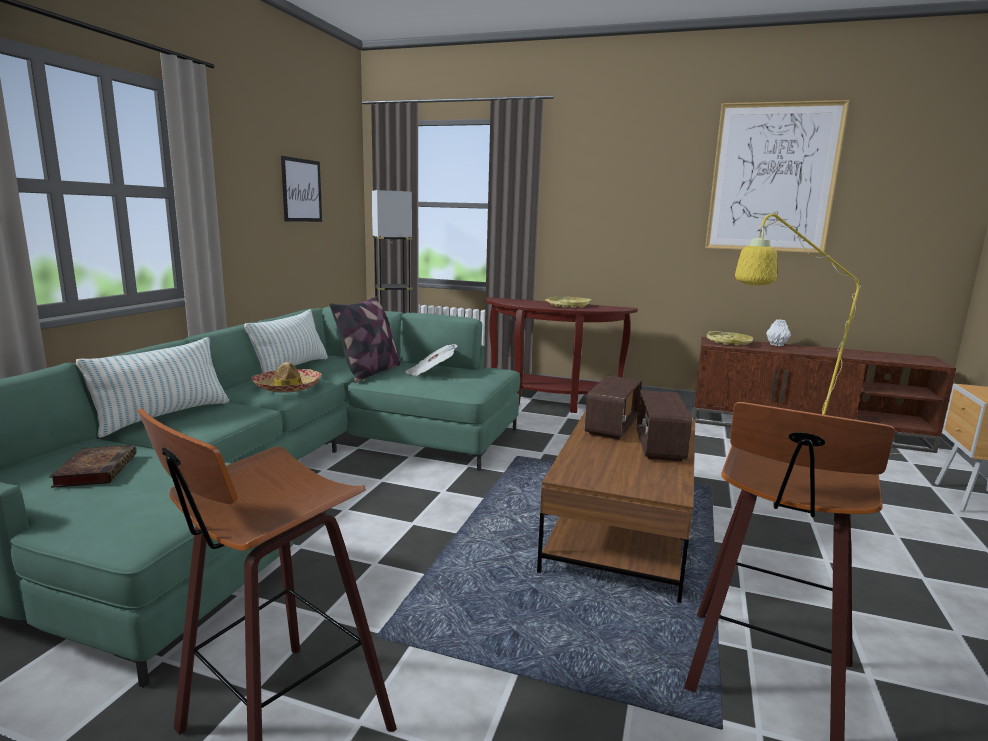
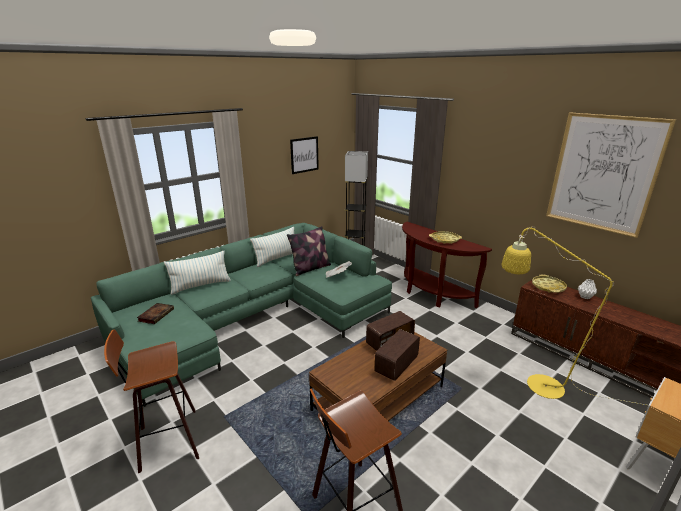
camera: 30 degrees right, 10 degrees up
hat [251,362,322,393] -> none

